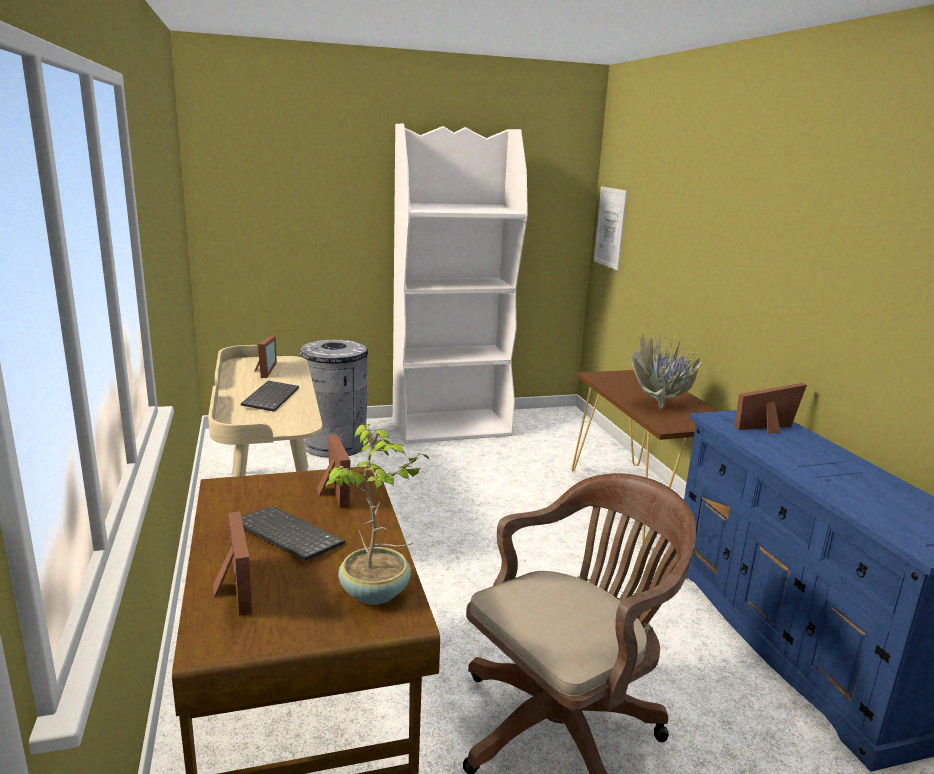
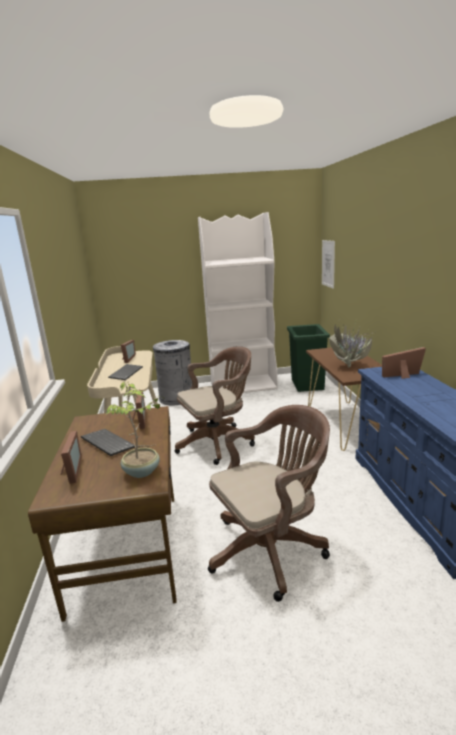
camera: 10 degrees right, 0 degrees up
none -> brown office chair [175,346,255,465]
none -> green trash can [287,324,330,392]

